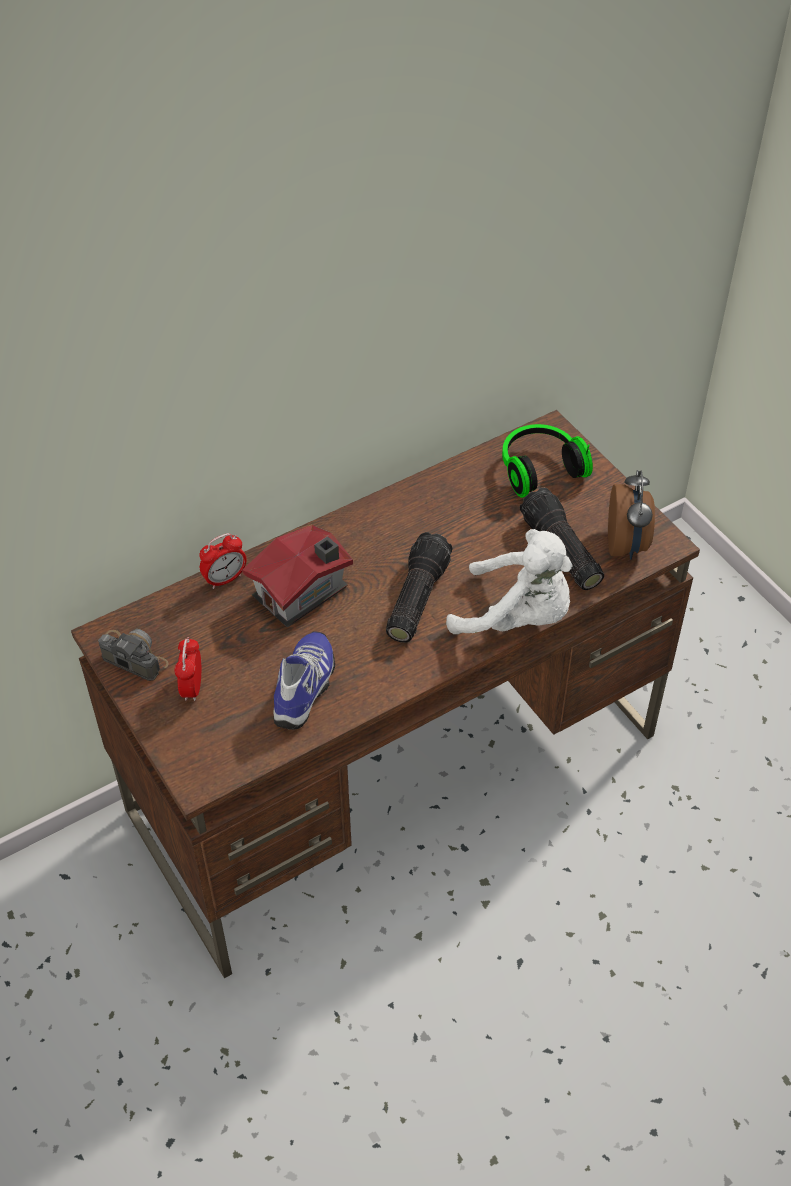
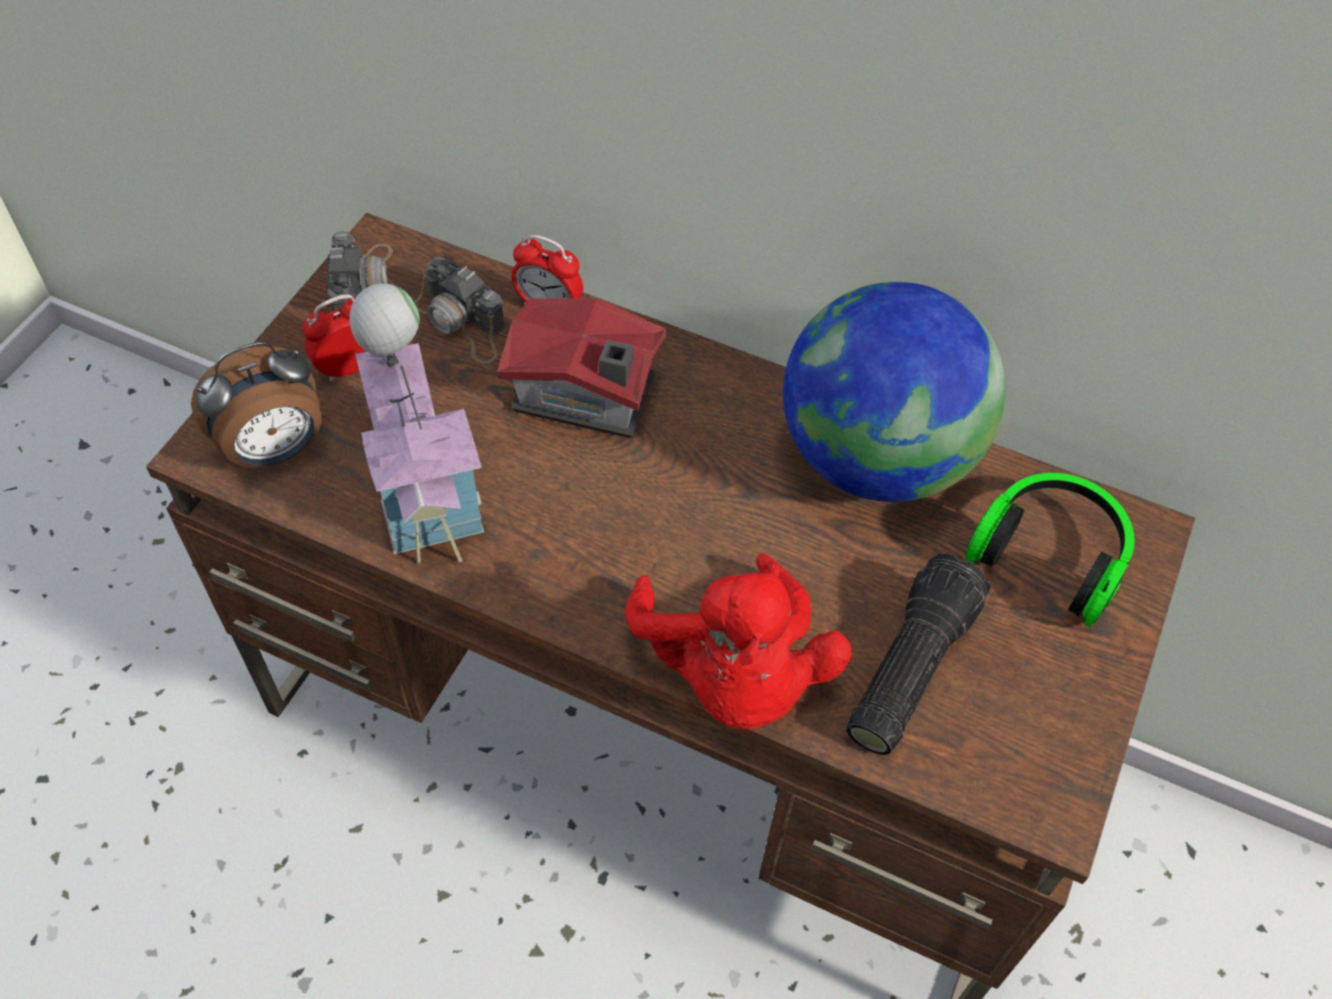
camera: 55 degrees right, 5 degrees up
shoe [273,631,335,730] -> toy house [350,283,484,563]
flashlight [386,532,452,643] -> none
white plush toy [446,529,572,634] -> red plush toy [625,553,852,730]
alarm clock [608,470,655,560] -> alarm clock moved to [191,342,322,468]
none -> camera [415,257,505,364]
none -> globe [783,282,1006,502]

